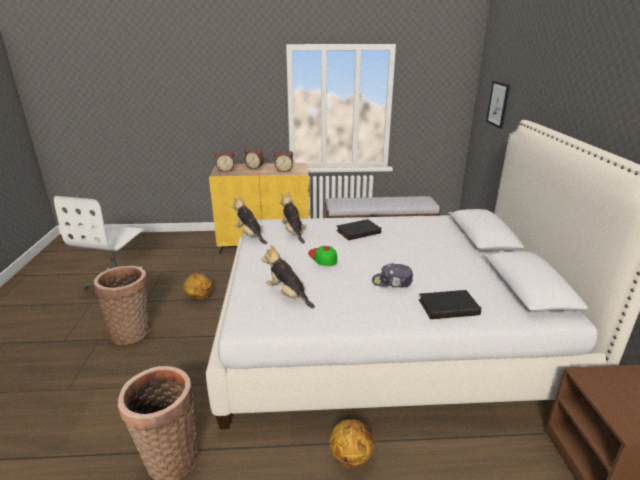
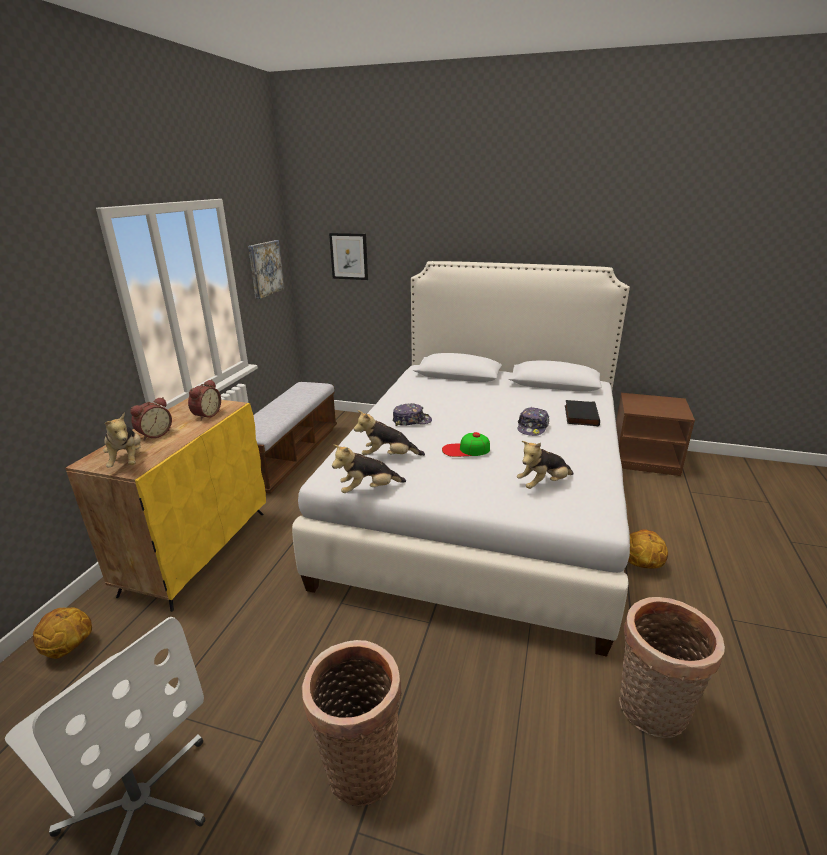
camera: 70 degrees left, 0 degrees up
basketball [183,273,212,299] -> basketball moved to [33,607,92,659]
alarm clock [214,151,234,172] -> plush toy [103,413,141,467]
black book [336,219,381,240] -> cap [392,403,432,426]
none -> picture [248,240,285,299]

